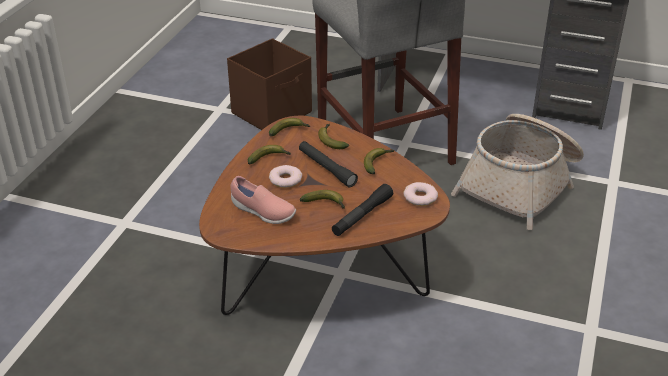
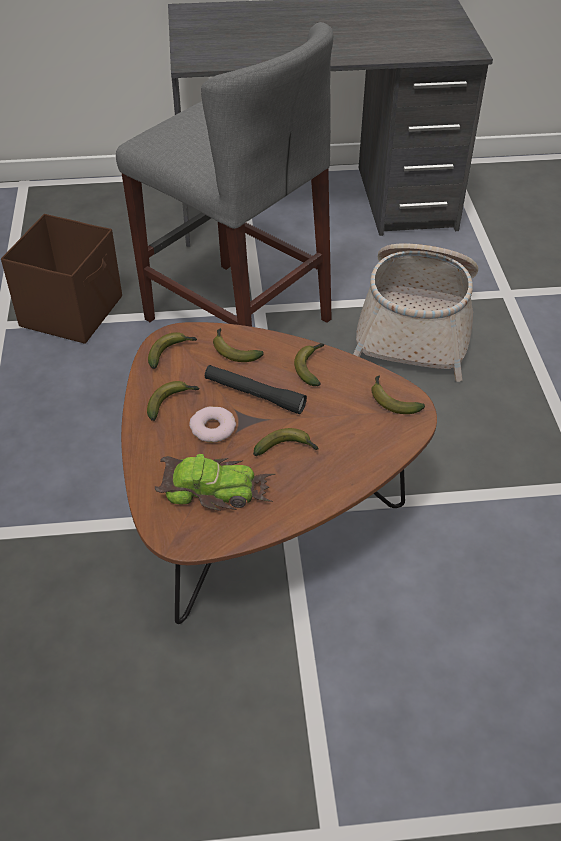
camera: 25 degrees left, 10 degrees up
pink shoe [231,176,296,224] -> toy car [155,454,275,511]
black flashlight [332,184,393,236] -> none
donut [403,182,438,206] -> banana [371,375,425,414]

